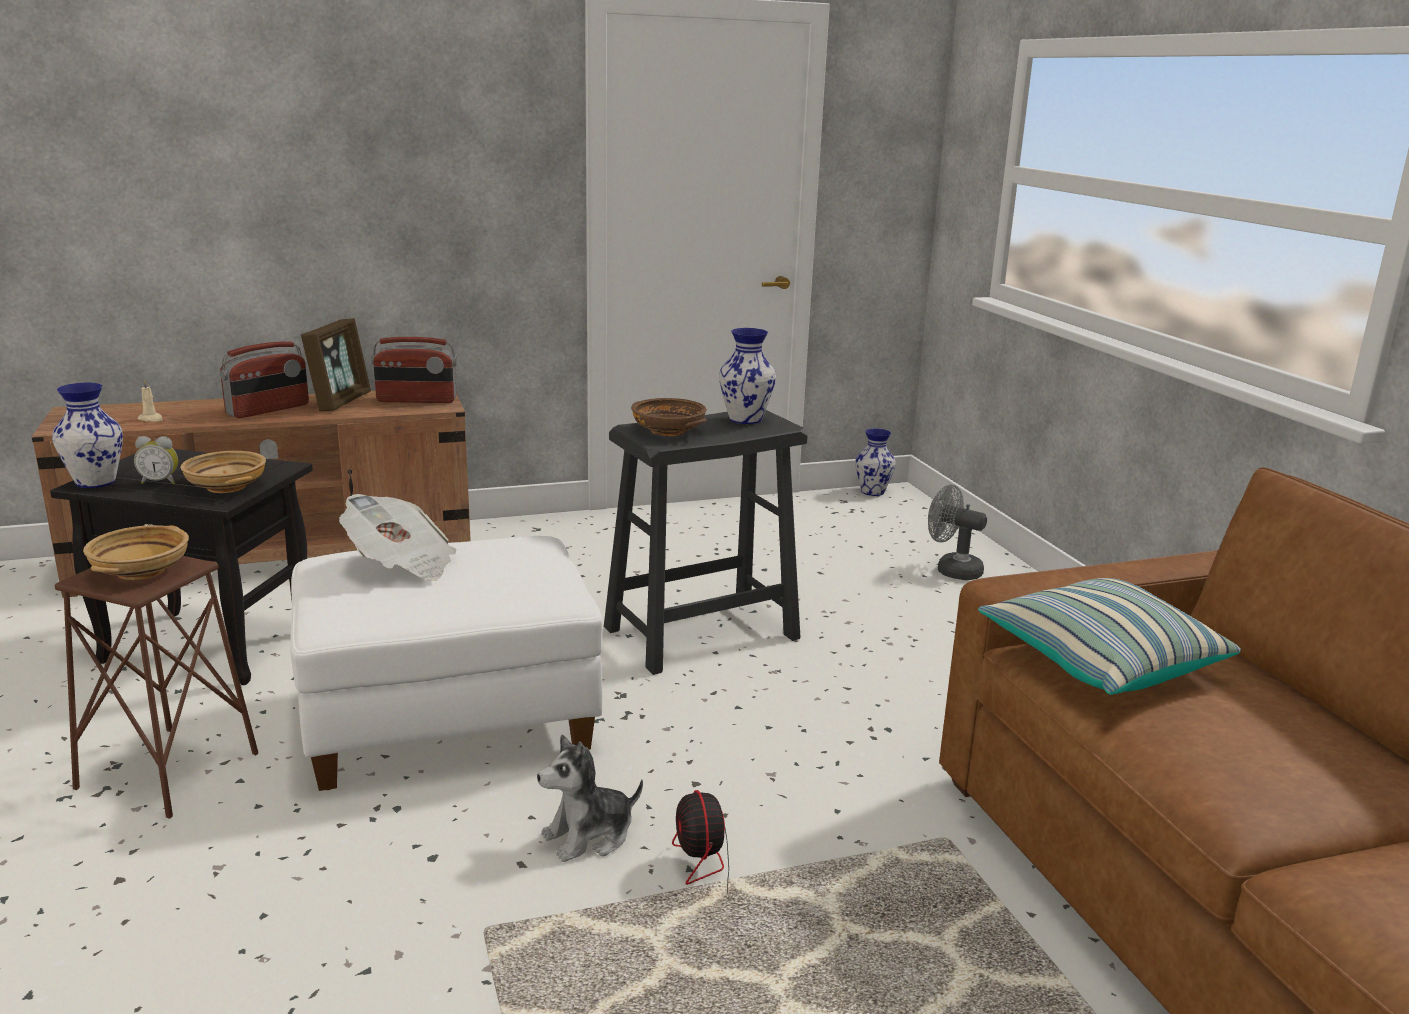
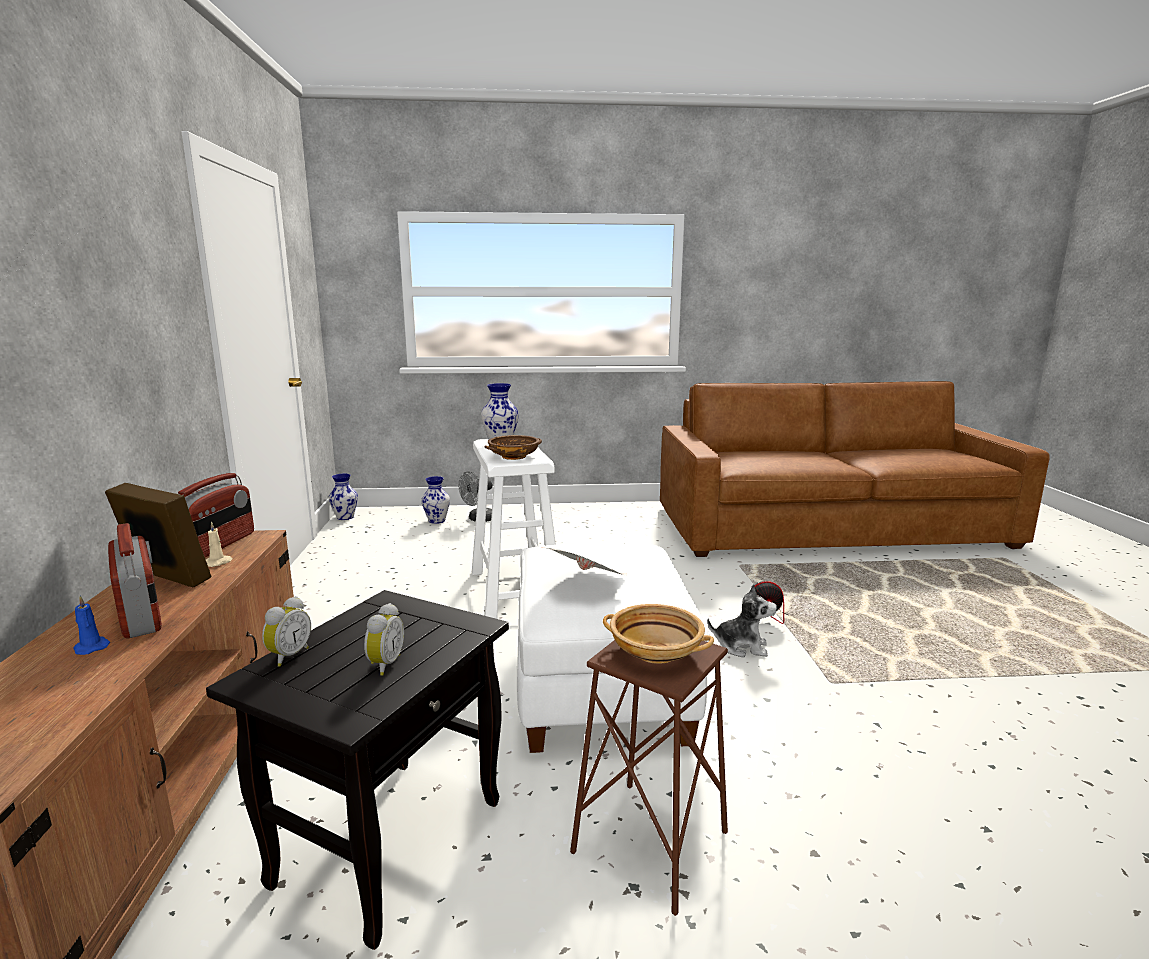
camera: 75 degrees left, 5 degrees down
vase [52,383,123,488] -> vase moved to [421,476,450,524]
beige candle [137,379,163,422] -> beige candle moved to [206,521,232,567]
beige bowl [180,451,266,493] -> none
plush toy [537,734,643,862] -> plush toy turned 60 degrees counterclockwise [707,584,777,658]
black stool [604,410,808,675] -> white stool [472,439,556,619]
pillow [978,578,1241,695] -> none
none -> blue candle [73,595,110,655]
none -> alarm clock [262,596,311,667]

